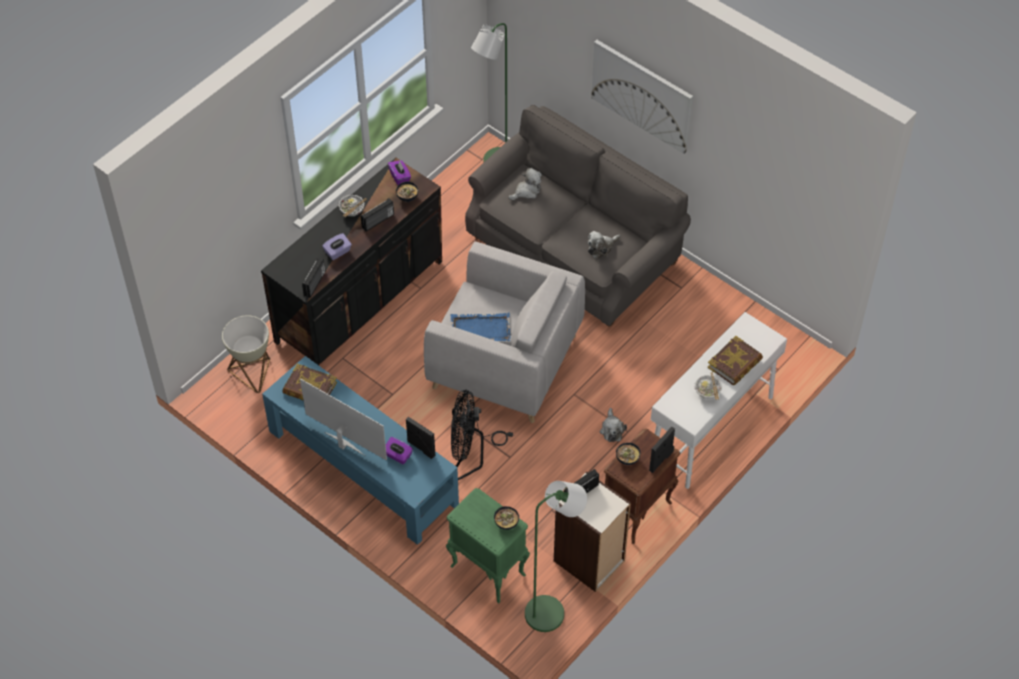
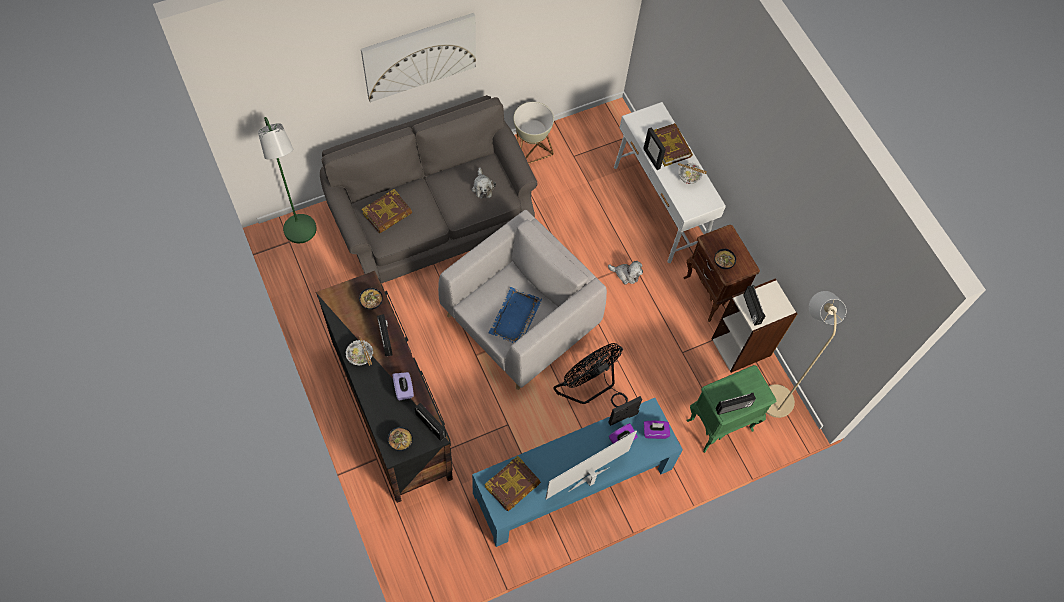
camera: 70 degrees left, 10 degrees up
planter [222,315,270,393] -> planter moved to [513,102,554,164]
purple tissue box [388,160,411,185] -> purple tissue box moved to [644,421,670,439]
black fan [451,389,514,480] -> black fan turned 120 degrees clockwise [553,343,628,407]
bowl [494,506,519,530] -> bowl moved to [388,427,413,451]
plush toy [508,168,542,200] -> book [362,189,412,233]
green floor lamp [525,481,587,632] -> beige floor lamp [766,291,846,418]
picture frame [649,426,675,473] -> picture frame moved to [643,127,666,170]
none -> radio [716,393,756,415]

